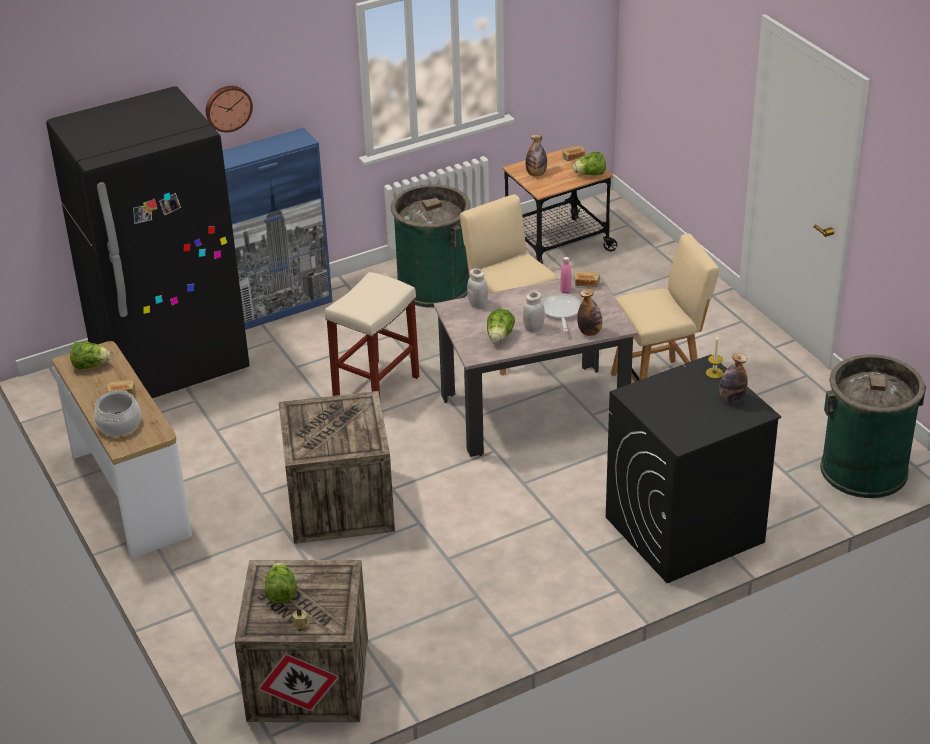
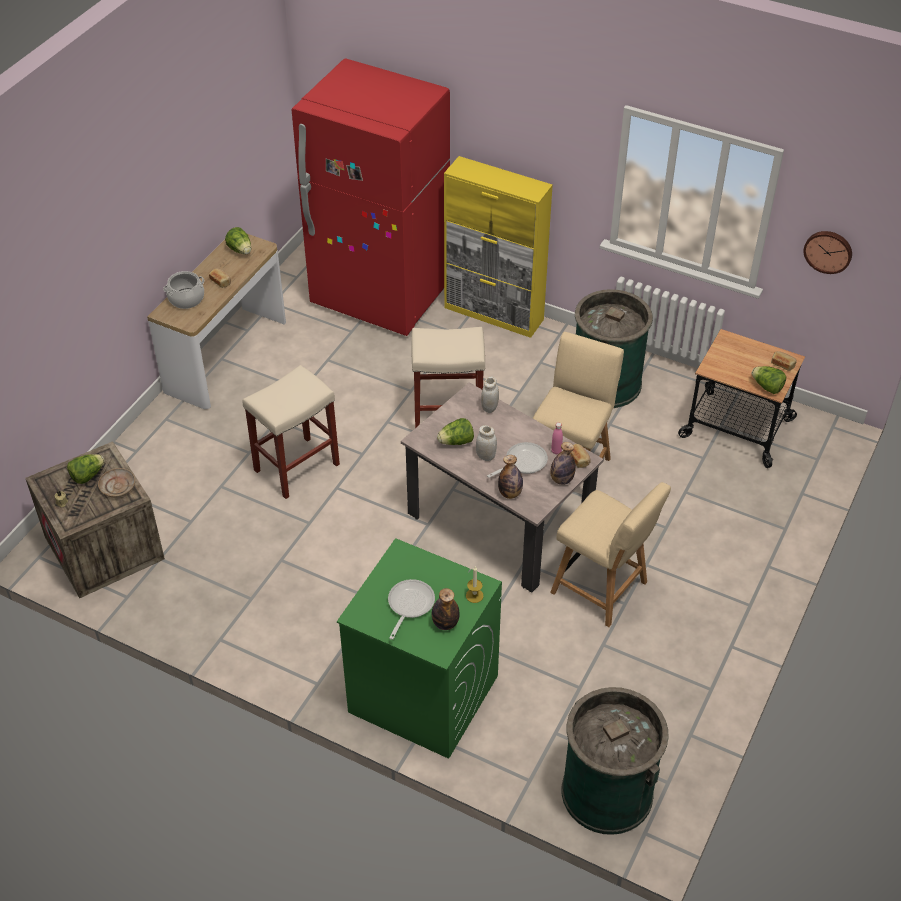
camera: 55 degrees right, 10 degrees up
black fridge [46,86,250,398] -> red fridge [292,59,450,336]
wall clock [206,86,253,133] -> wall clock moved to [804,231,852,274]
blue cabinet [223,128,333,330] -> yellow cabinet [444,156,553,338]
crate [279,391,395,544] -> beige stool [243,365,340,499]
bottle [526,134,547,177] -> bottle moved to [550,442,576,485]
black washing machine [606,354,781,583] -> green washing machine [337,538,502,759]
none -> beige plate [98,468,135,497]
none -> frying pan [388,579,435,640]

